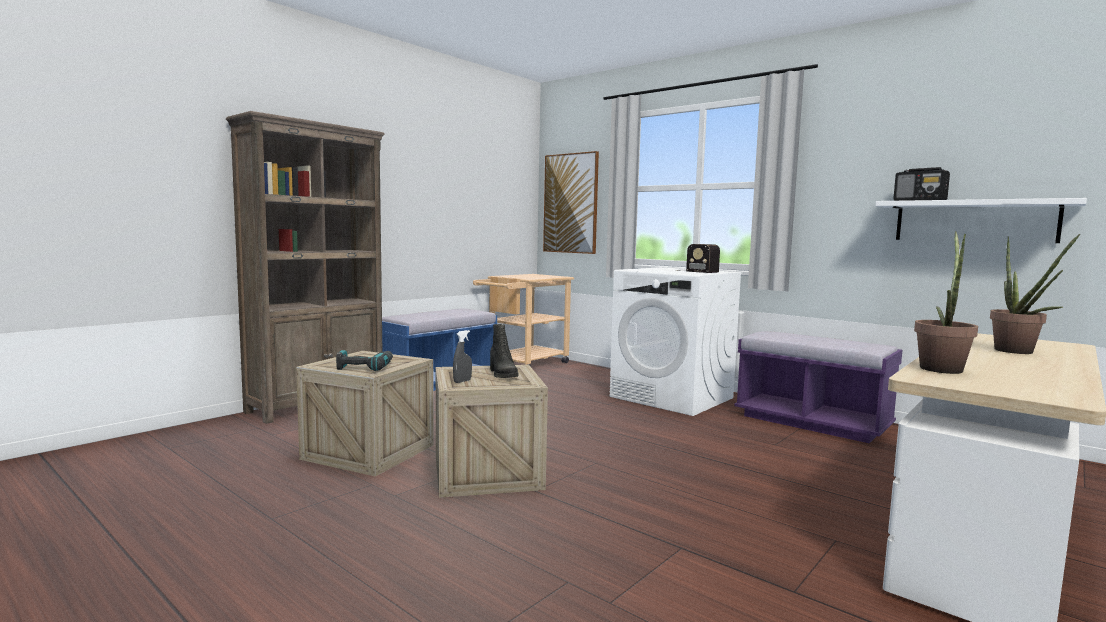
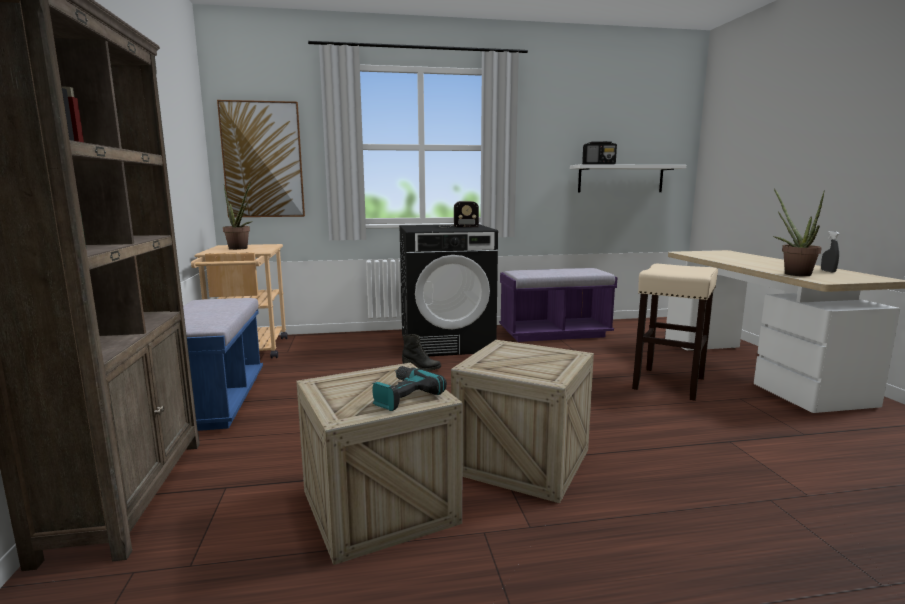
camera: 50 degrees left, 5 degrees up
grey spray bottle [453,330,472,383] -> grey spray bottle moved to [821,231,839,272]
black boot [490,324,518,378] -> black boot moved to [402,334,441,371]
white washing machine [609,267,742,416] -> black washing machine [399,224,498,356]
potted plant [990,234,1080,354] -> potted plant moved to [223,182,253,250]
none -> beige stool [632,264,718,401]

